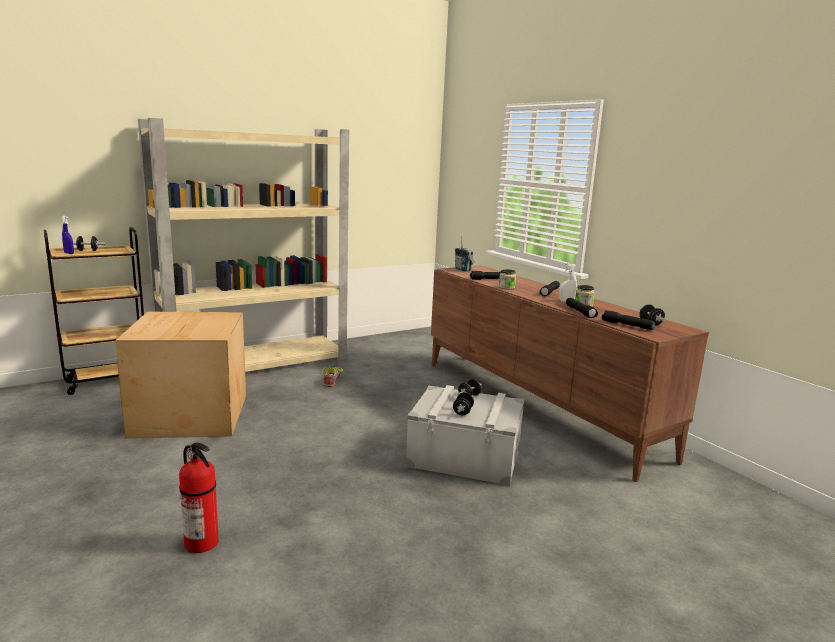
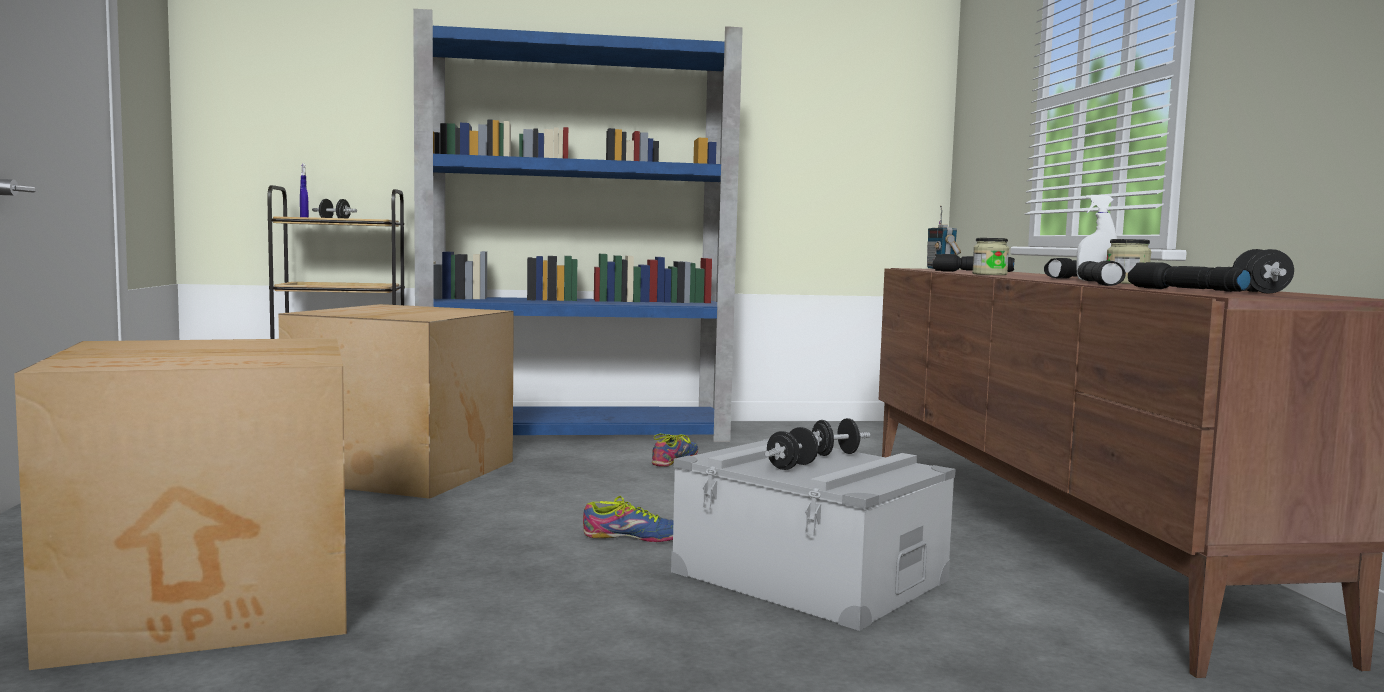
camera: 25 degrees right, 10 degrees down
beige bookcase [138,118,349,372] -> blue bookcase [413,9,743,442]
fire extinguisher [179,443,219,553] -> cardboard box [14,338,347,670]
none -> shoe [583,496,673,542]

